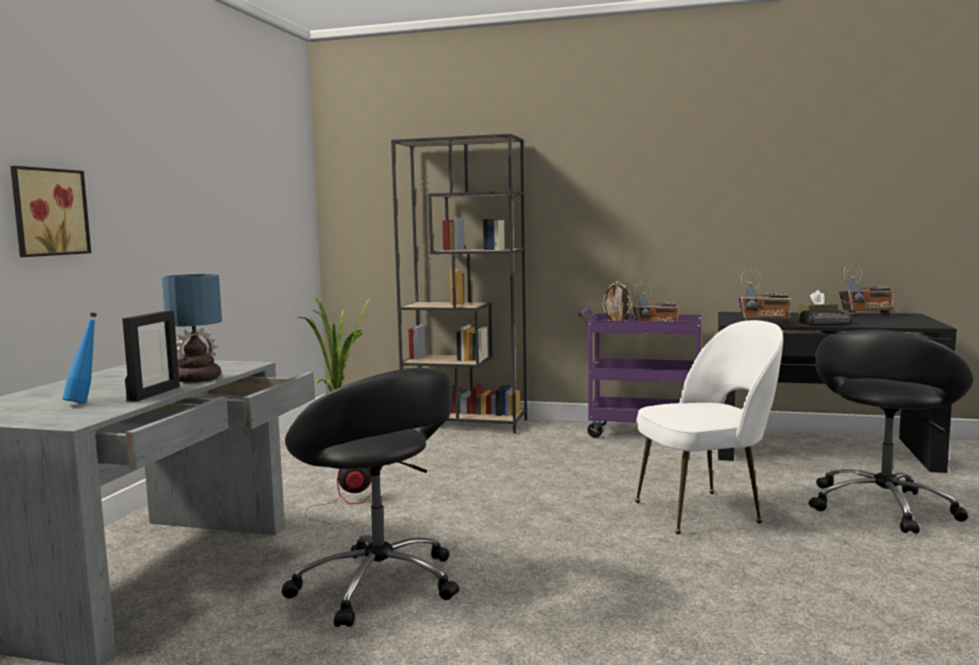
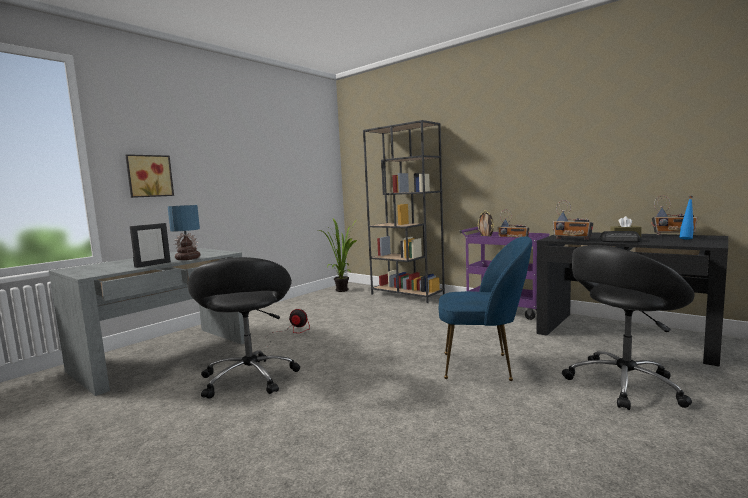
camera: 25 degrees right, 0 degrees up
blue bottle [62,313,97,403] -> blue bottle moved to [679,196,694,240]
white chair [635,320,783,535] -> blue chair [439,236,532,381]

